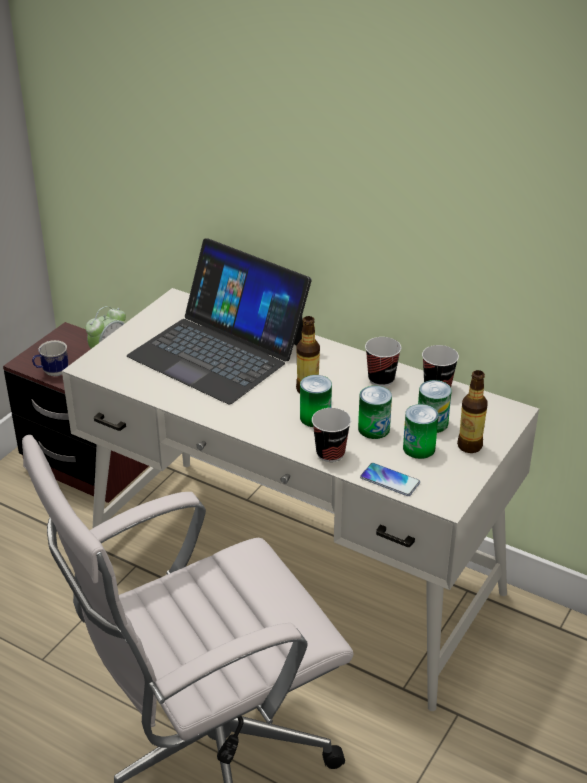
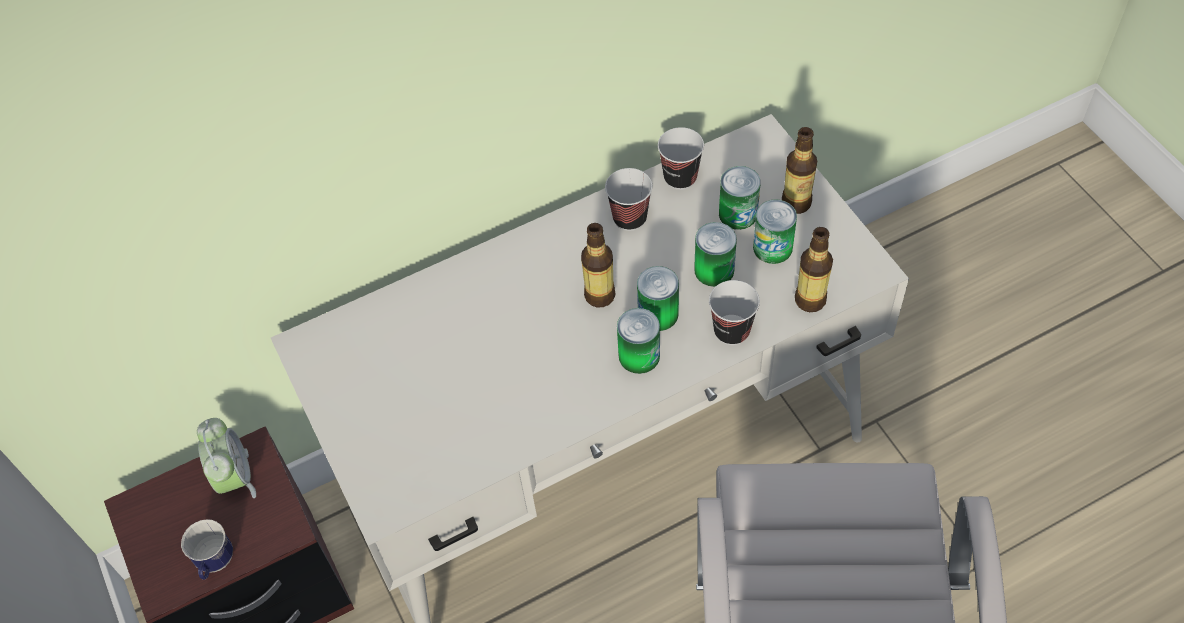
camera: 55 degrees left, 20 degrees up
laptop [127,238,312,404] -> none
phone [360,463,420,496] -> bottle [795,227,833,312]
none -> can [617,308,660,374]

